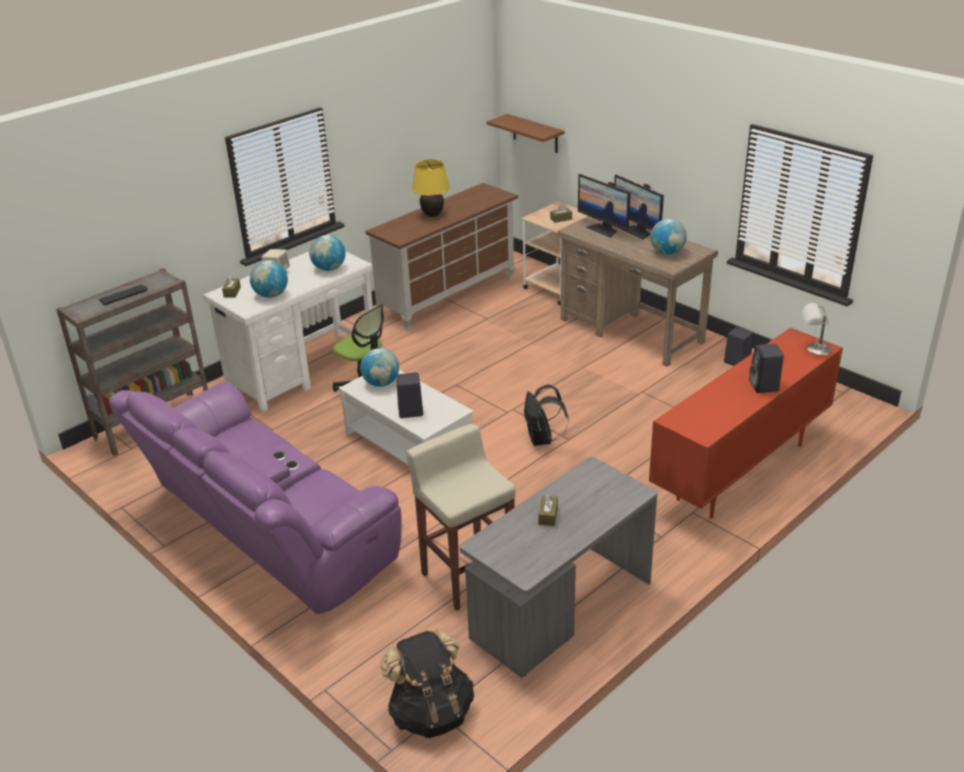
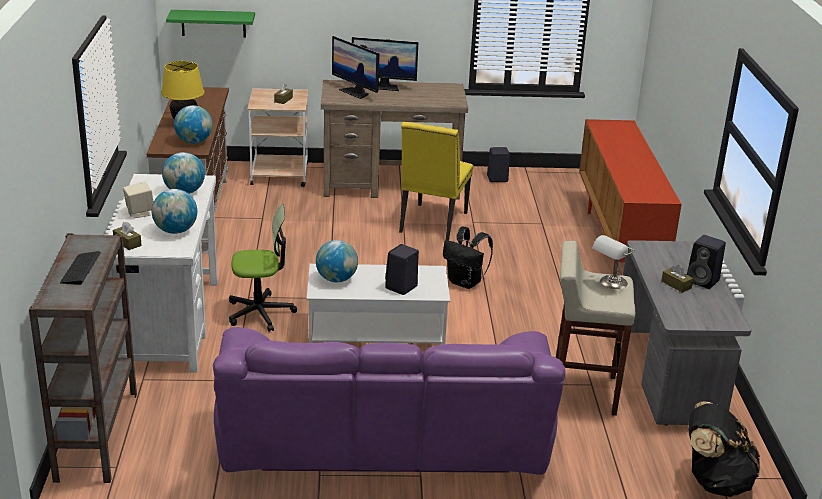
camera: 50 degrees left, 5 degrees down
brown shelf [486,114,565,153] -> green shelf [166,10,255,38]
monitor [578,174,631,237] -> monitor turned 45 degrees clockwise [332,36,380,99]
globe [650,219,687,255] -> globe moved to [174,105,213,144]
black speaker [749,344,784,393] -> black speaker moved to [687,235,726,289]
white table lamp [802,303,832,355] -> white table lamp moved to [593,235,635,289]
none -> yellow chair [399,122,473,241]

